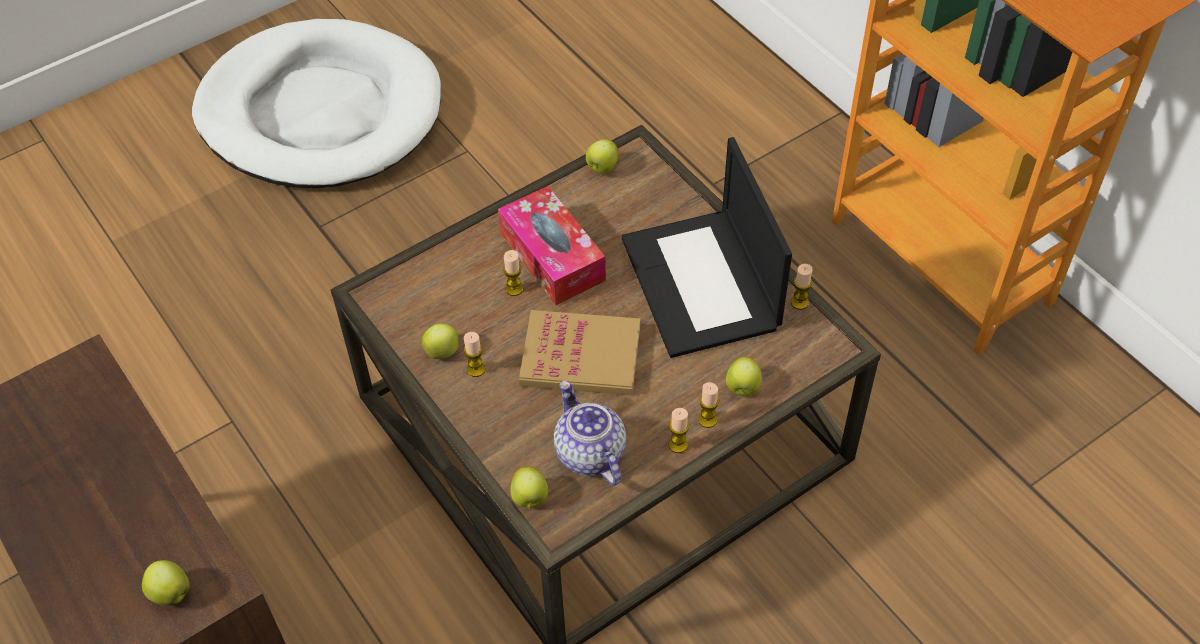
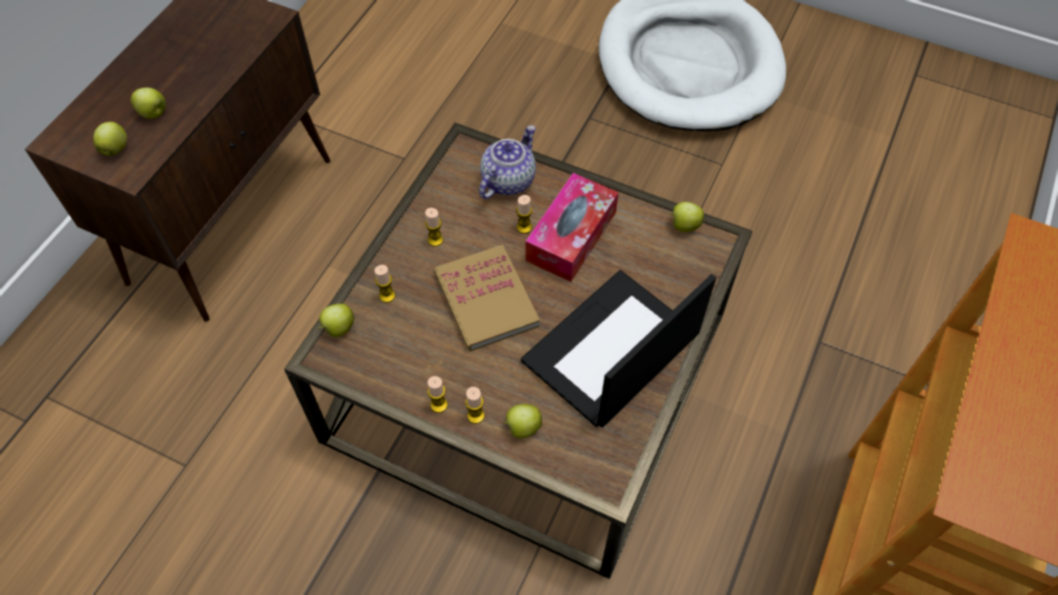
camera: 60 degrees right, 5 degrees up
apple [421,323,461,359] -> apple moved to [131,87,166,119]
teapot [554,381,626,486] -> teapot moved to [479,125,536,199]
candle [791,264,813,310] -> candle moved to [374,265,395,303]

